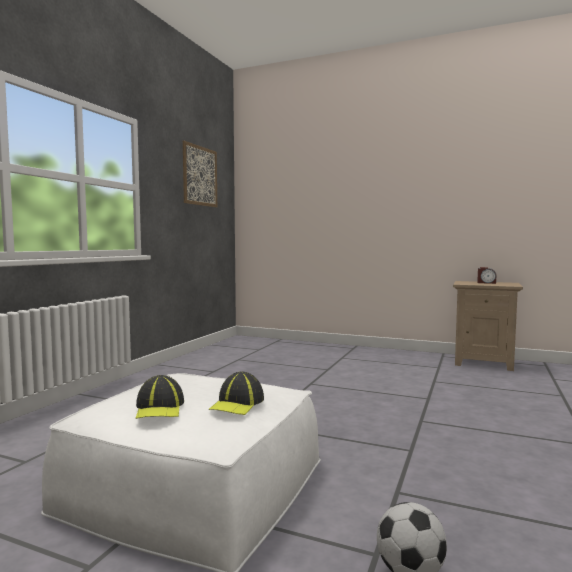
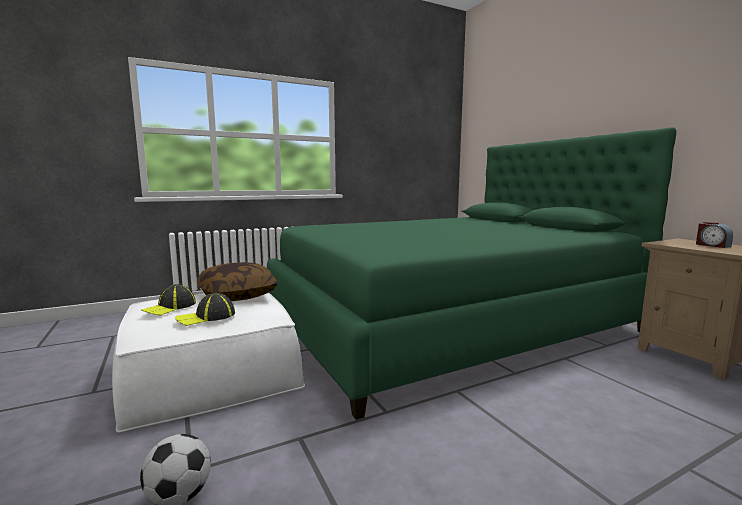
camera: 40 degrees right, 5 degrees up
picture [183,141,217,207] -> none
none -> pillow [197,262,278,301]
none -> green bed [267,127,677,420]

